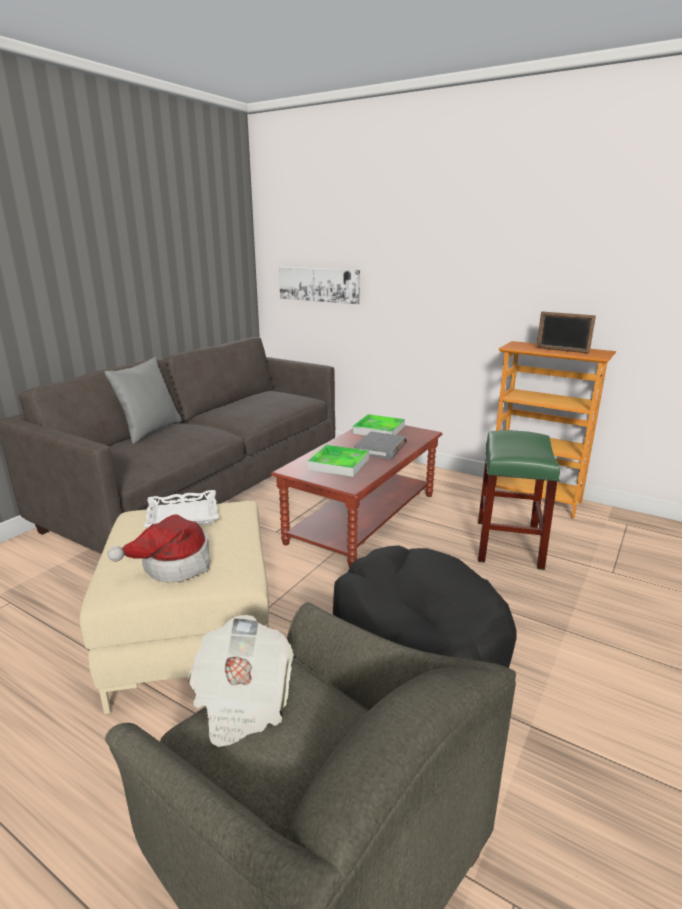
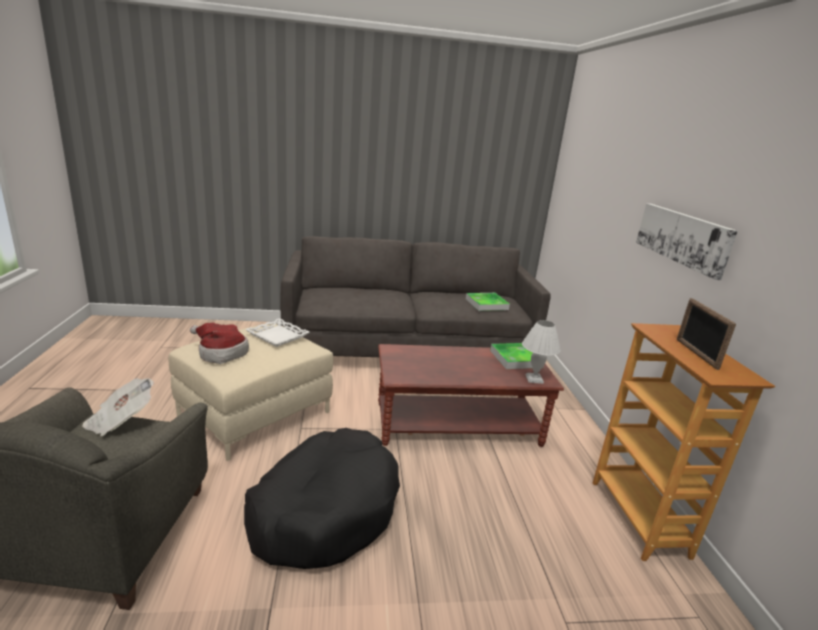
camera: 50 degrees right, 0 degrees up
grey pillow [105,357,182,444] -> none
picture [279,267,360,304] -> picture moved to [636,203,738,280]
tray [308,445,369,477] -> tray moved to [466,293,510,311]
grey book [354,432,407,459] -> none
green stool [478,430,560,570] -> none
none -> white table lamp [522,320,561,384]

